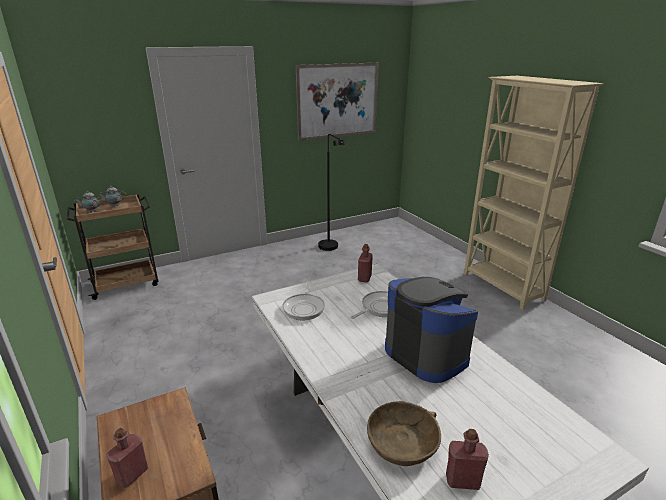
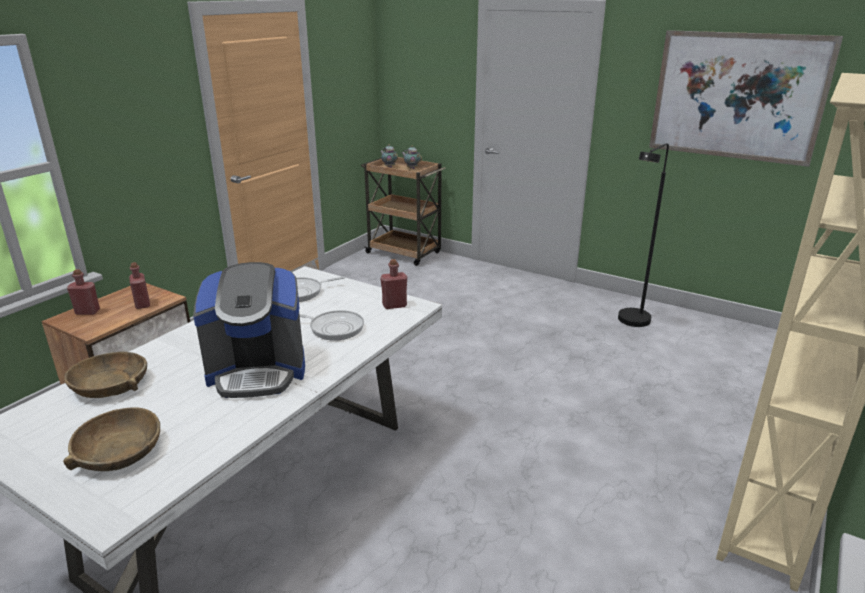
camera: 60 degrees right, 0 degrees up
coffee machine [385,277,478,383] -> coffee machine turned 60 degrees clockwise [193,262,305,398]
red bottle [446,429,489,490] -> red bottle moved to [129,262,150,309]
none -> brown bowl [63,407,160,471]

